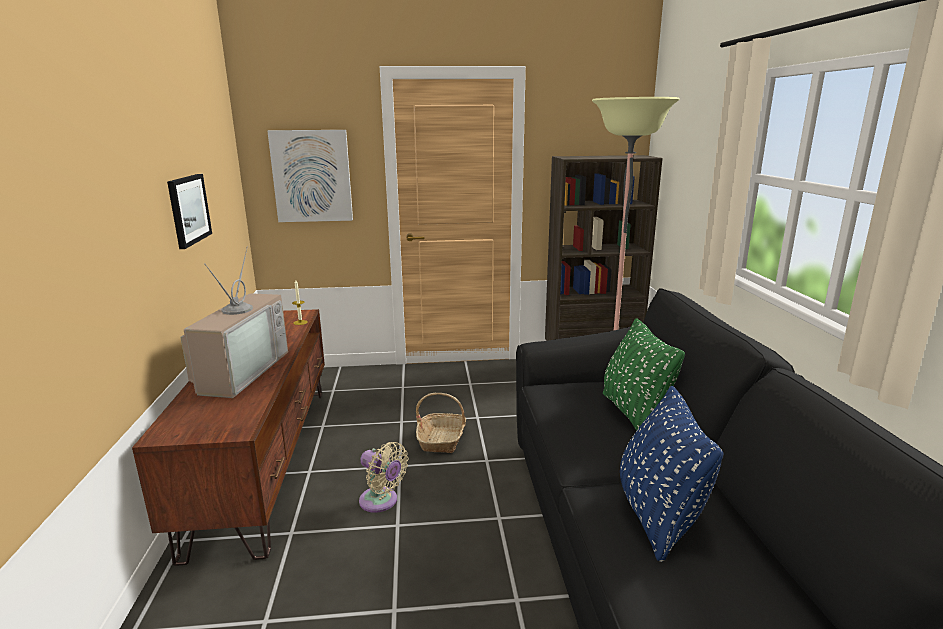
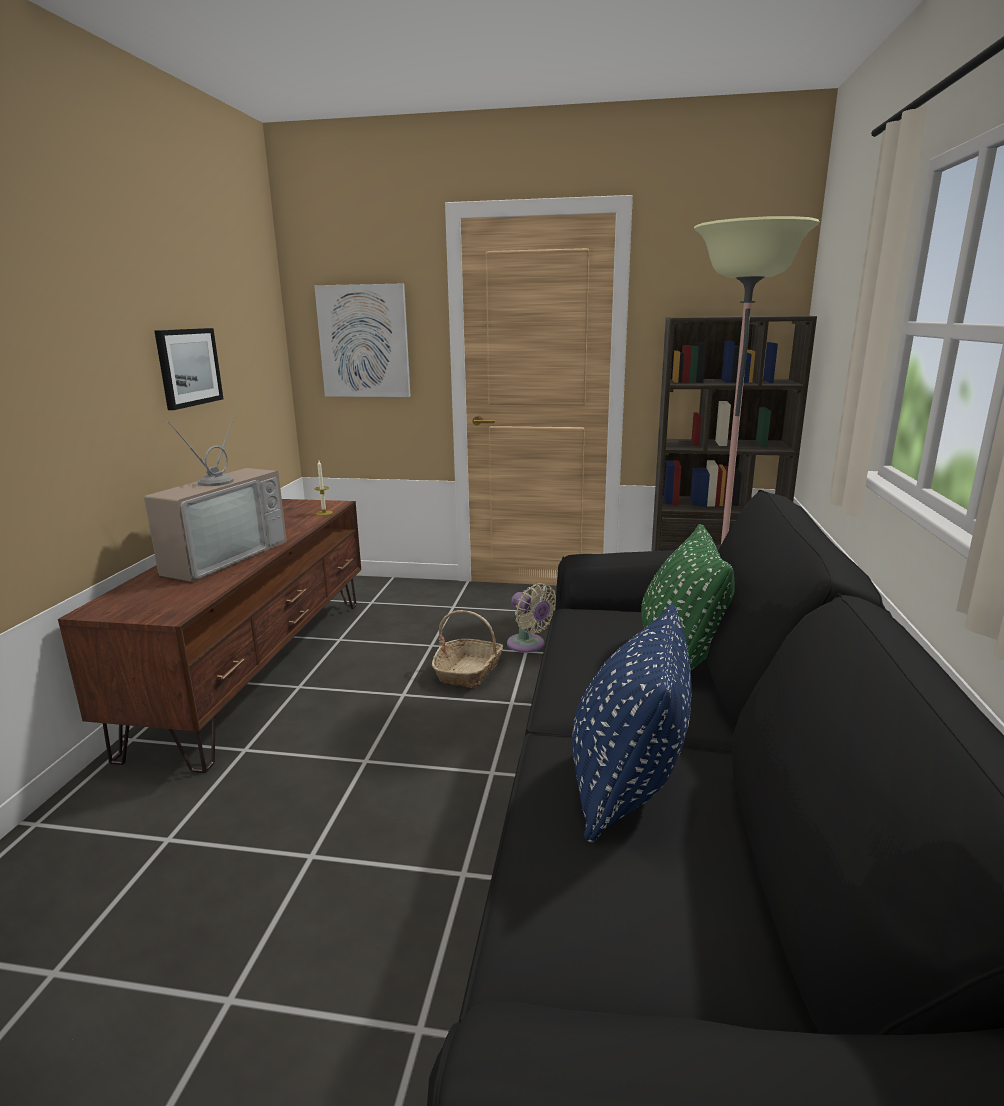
camera: 15 degrees right, 0 degrees up
beige fan [359,442,408,513] -> beige fan moved to [507,583,556,653]

